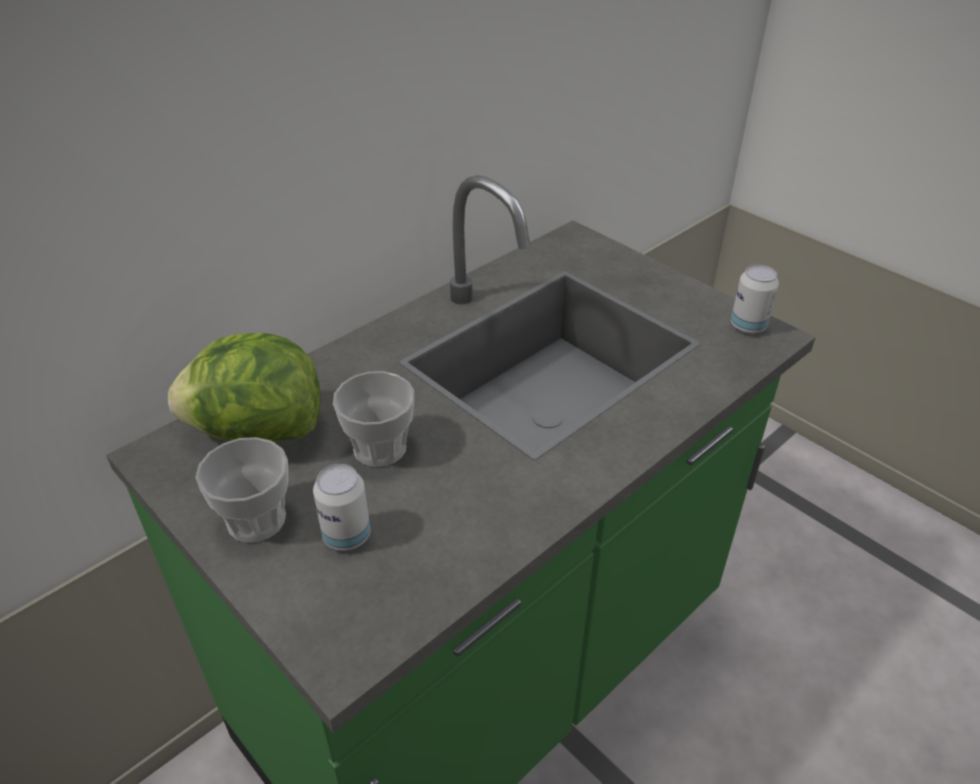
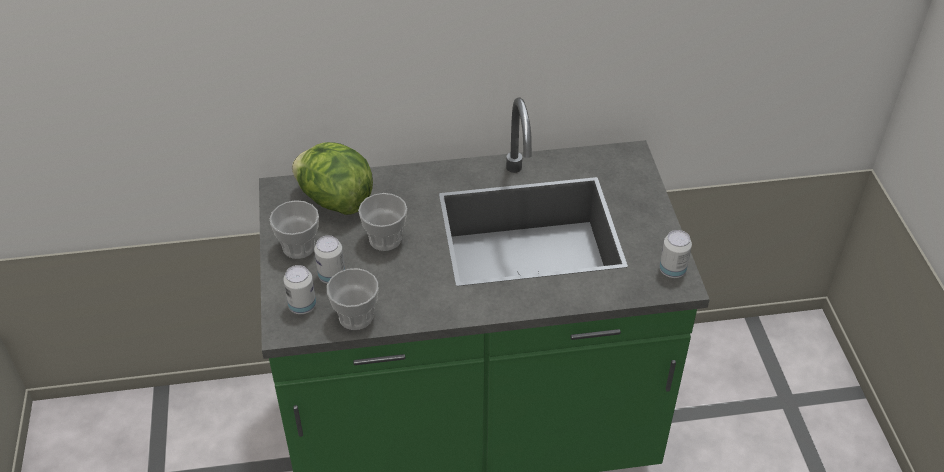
camera: 35 degrees right, 5 degrees up
none -> can [283,265,316,314]
none -> cup [327,268,378,330]

